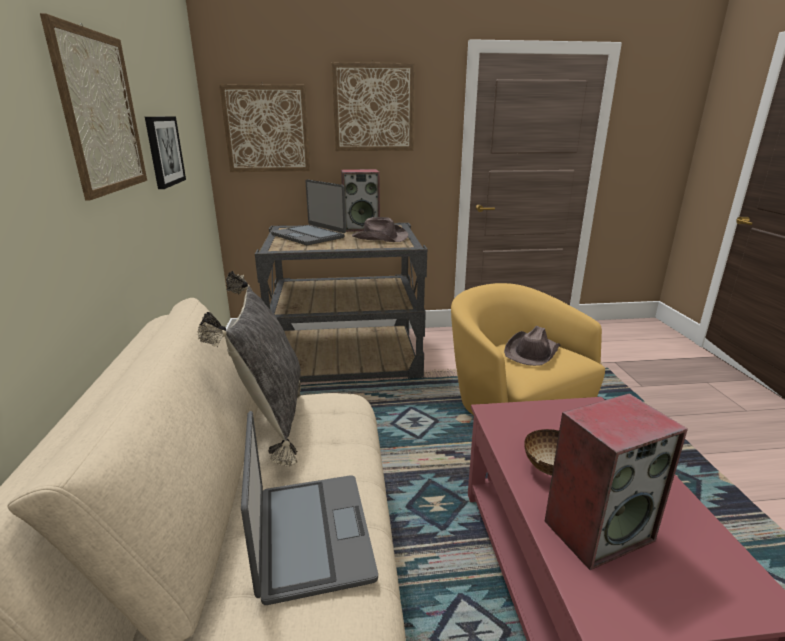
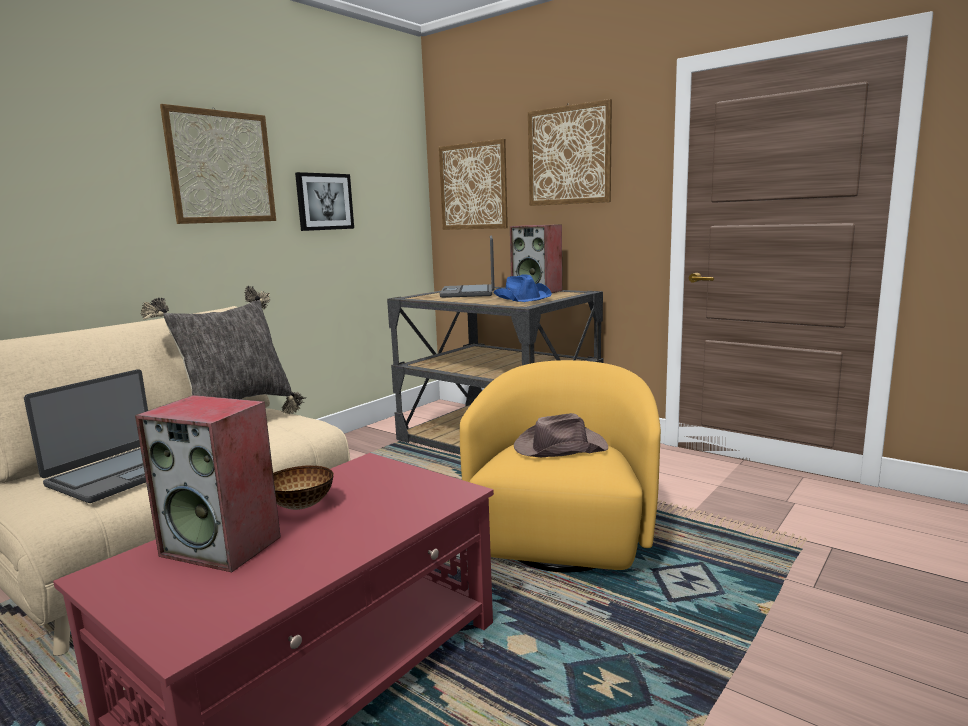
camera: 45 degrees right, 10 degrees down
brown hat [352,217,409,242] -> blue hat [493,274,552,302]

